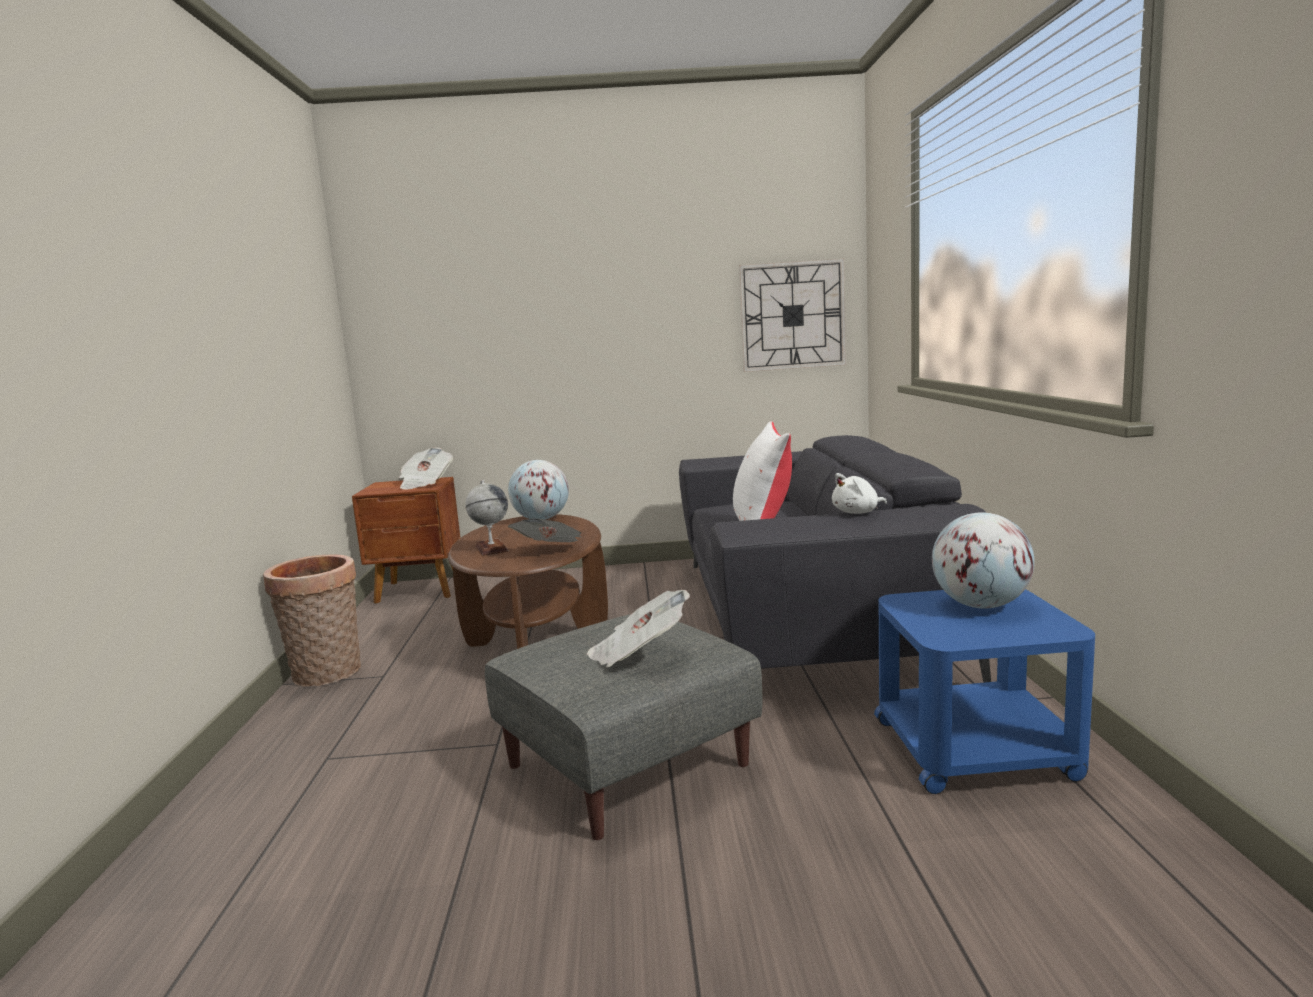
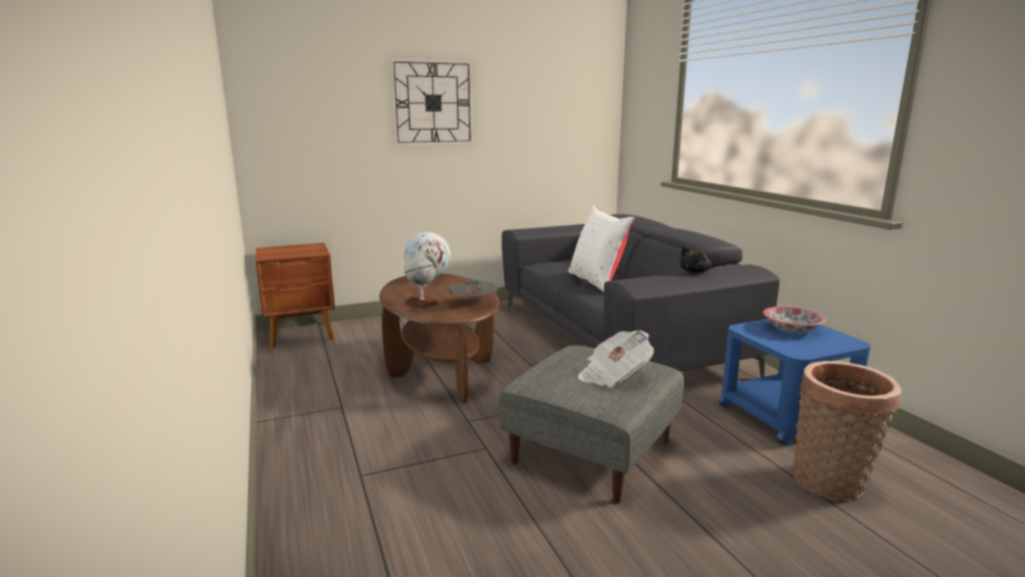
camera: 20 degrees left, 5 degrees up
basket [263,554,361,686] -> basket moved to [793,361,902,501]
newspaper [399,447,453,489] -> none
wall clock [739,259,846,372] -> wall clock moved to [390,58,474,146]
white plush toy [832,473,887,514] -> black plush toy [679,246,711,273]
globe [932,513,1035,609] -> bowl [763,306,825,333]

